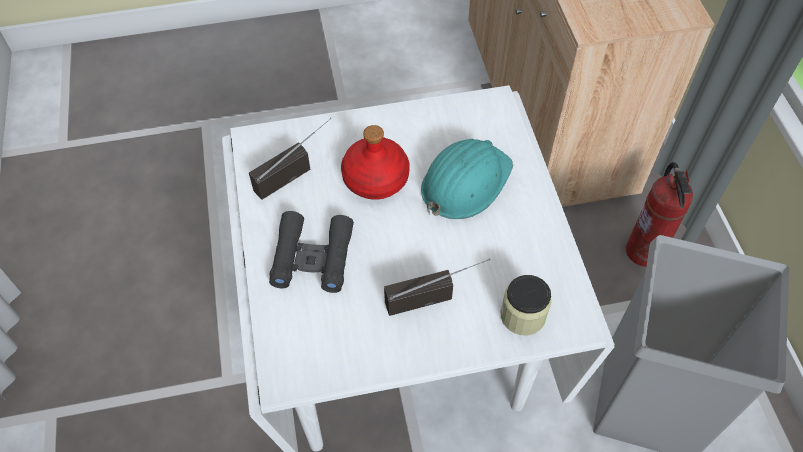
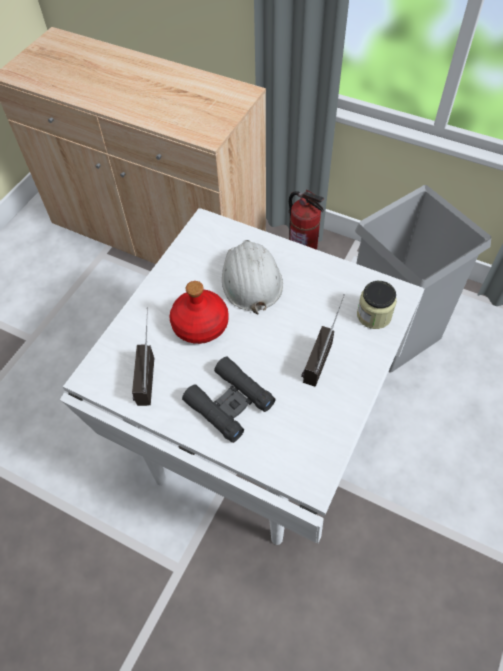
camera: 50 degrees left, 0 degrees up
turquoise hard hat [421,139,513,219] -> white hard hat [222,240,283,314]

